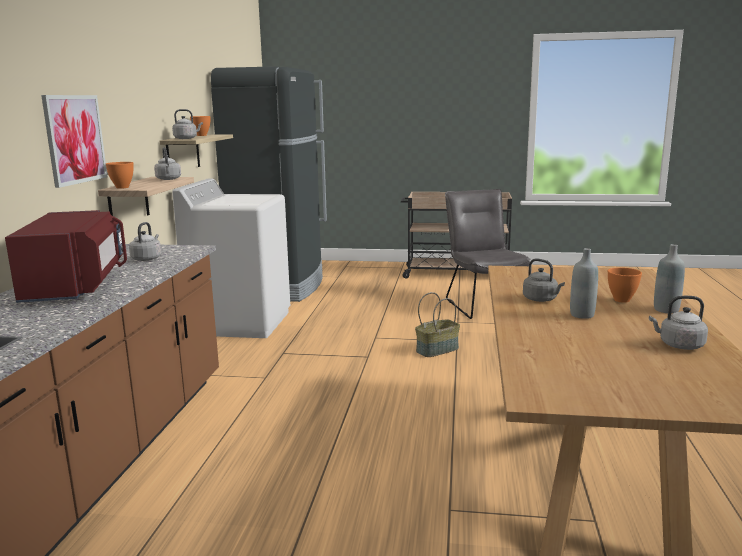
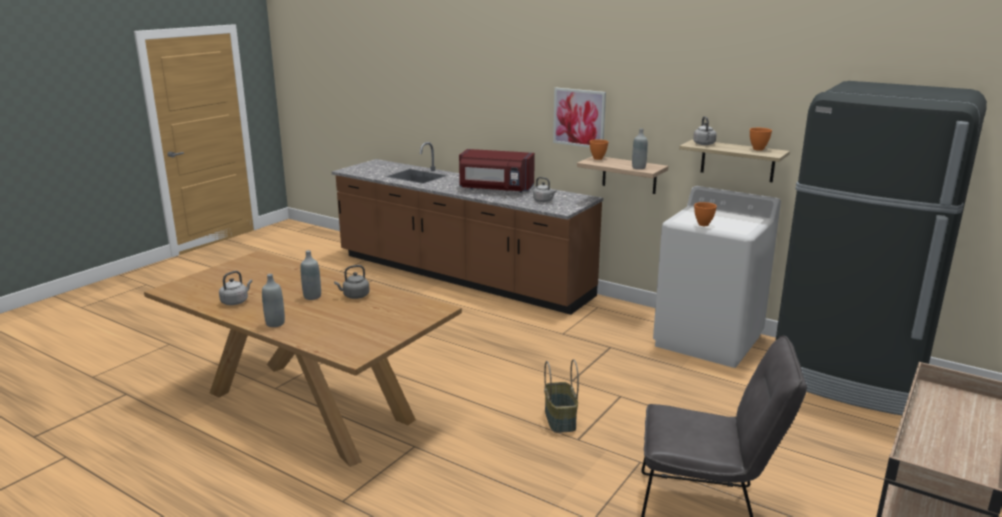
camera: 115 degrees right, 5 degrees up
grey kettle [154,147,181,180] -> grey bottle [632,128,648,169]
orange bowl [608,267,642,303] -> orange bowl moved to [694,202,717,226]

